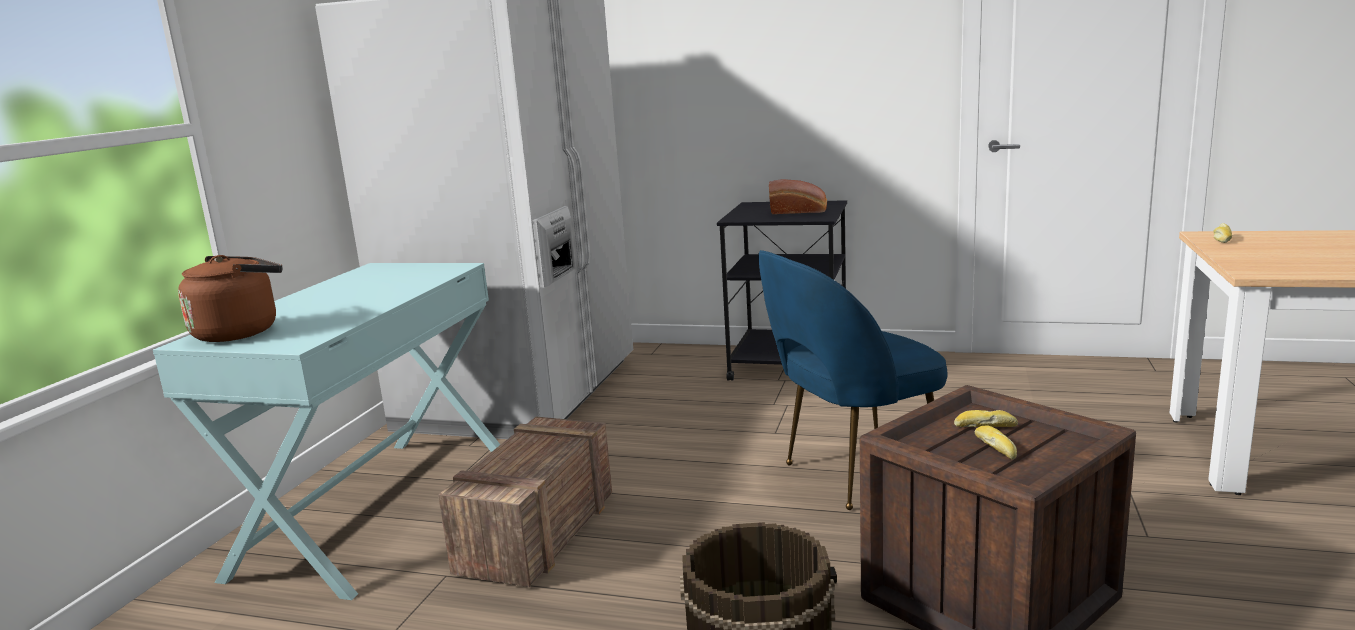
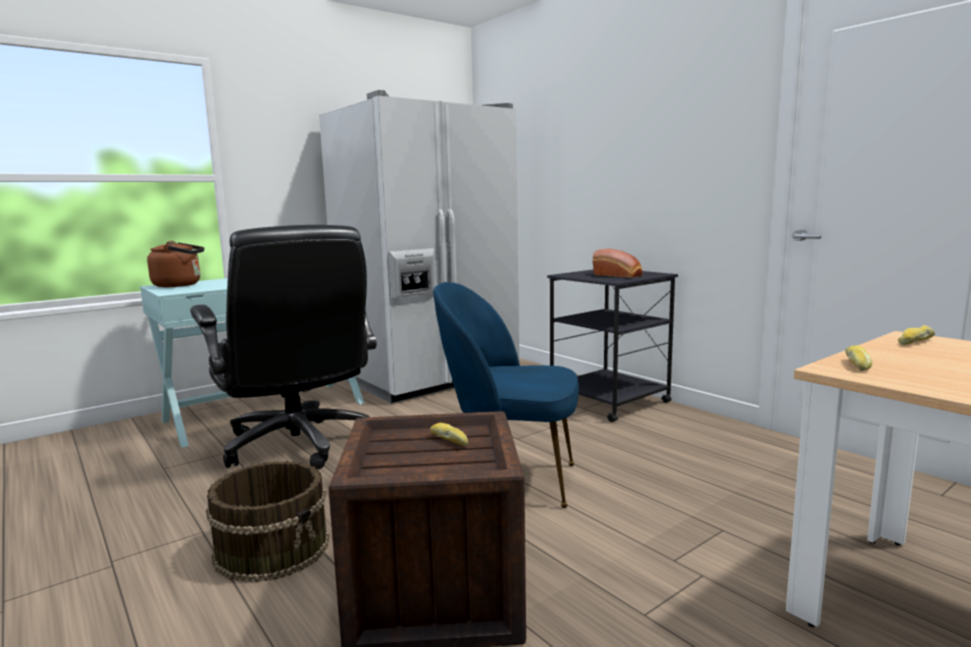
camera: 35 degrees right, 5 degrees down
crate [438,417,612,587] -> black office chair [190,225,376,470]
bread [975,425,1017,460] -> bread moved to [845,345,872,371]

